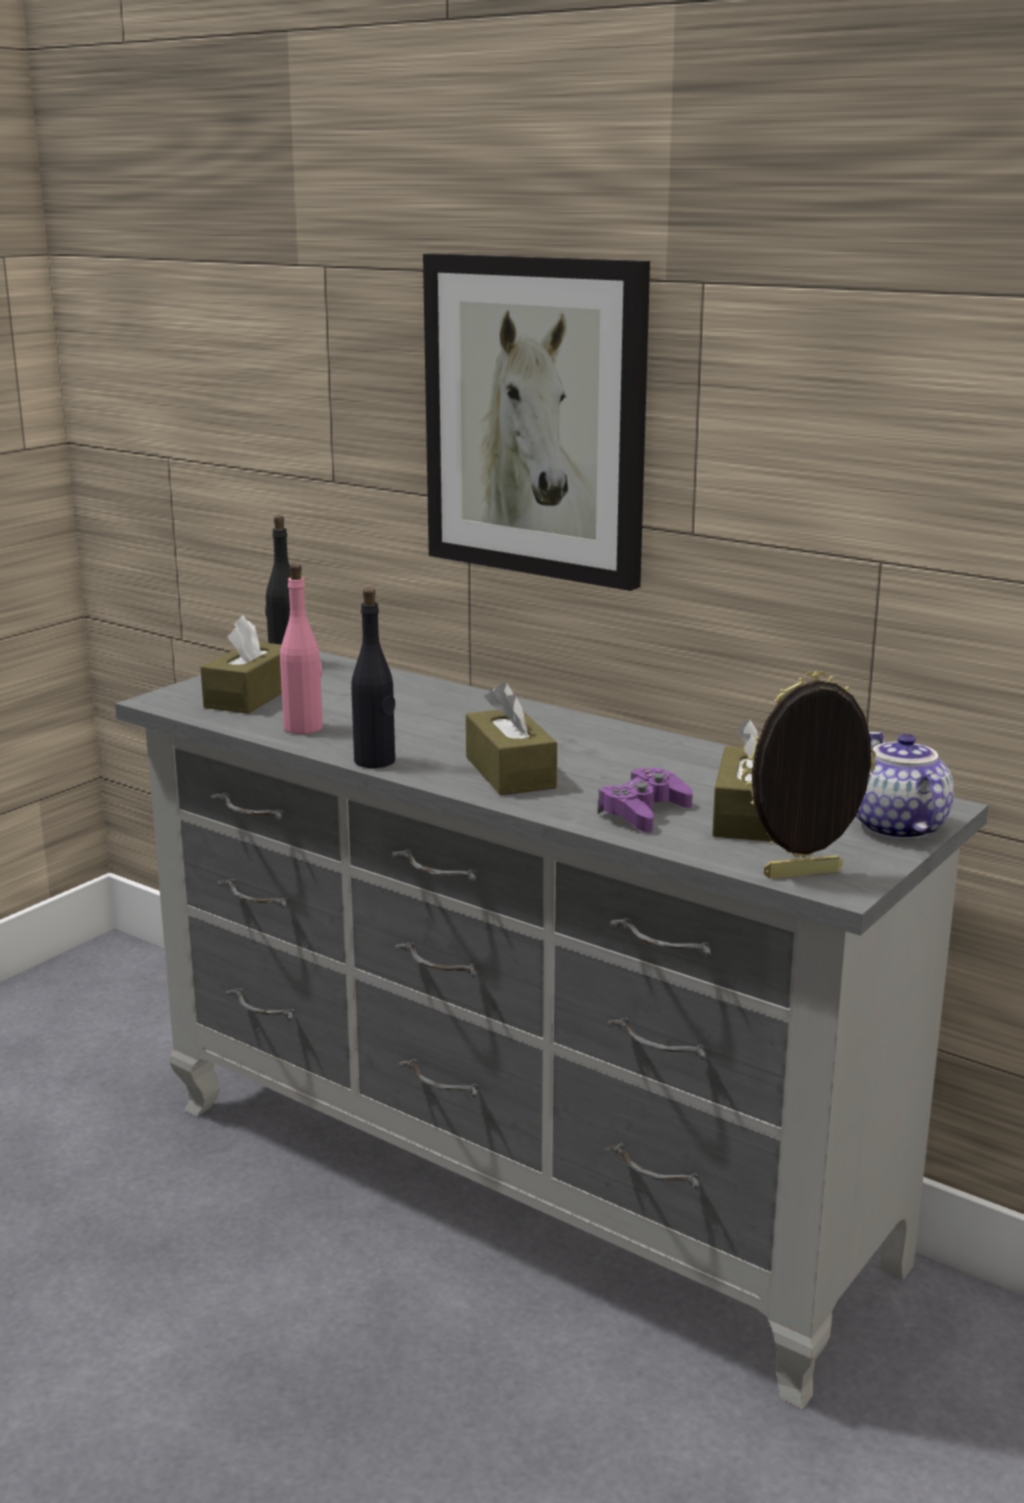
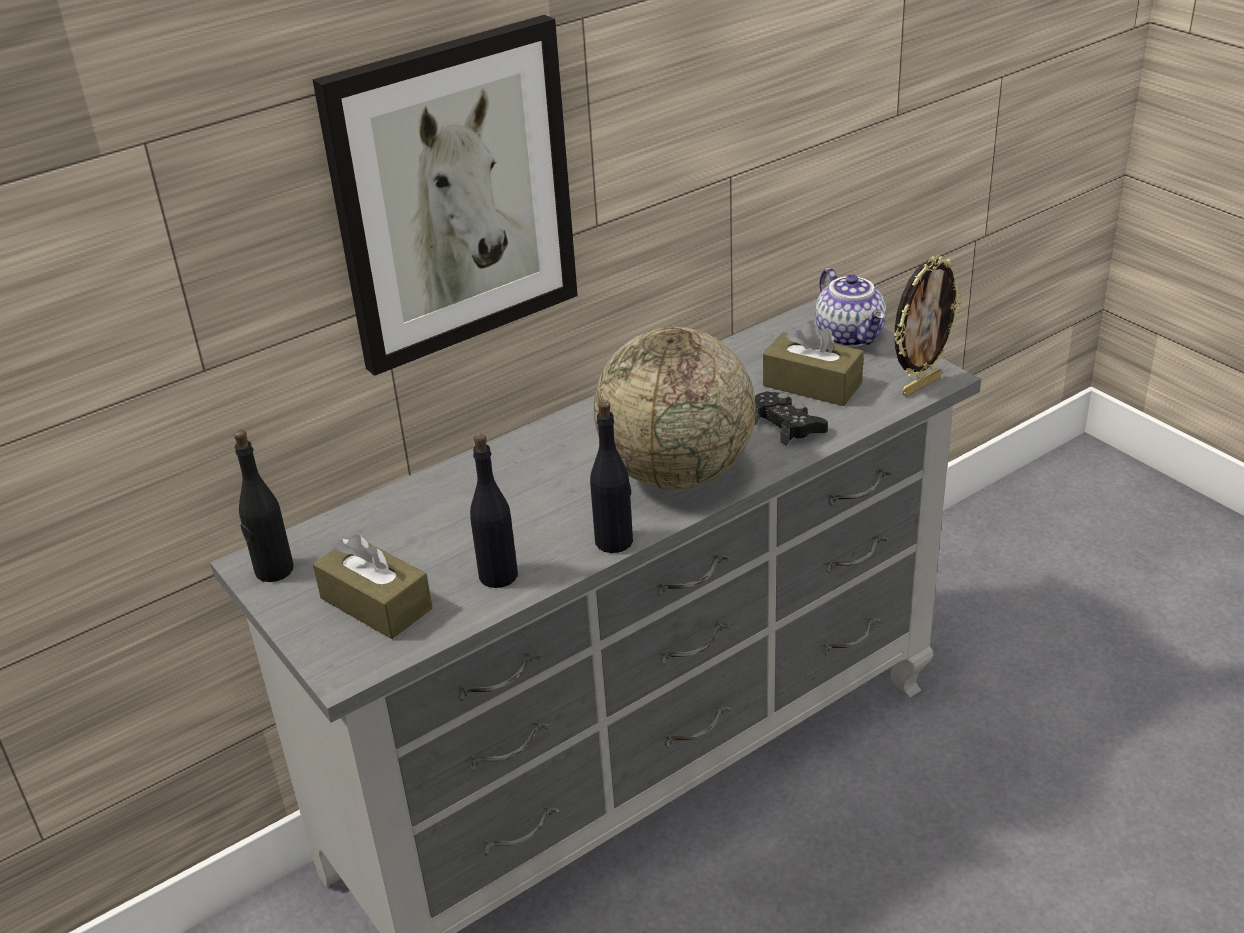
camera: 70 degrees left, 15 degrees up
pink bottle [280,563,323,734] -> black bottle [470,433,518,588]
brown tissue box [466,682,557,795] -> globe [594,327,756,490]
purple game controller [597,768,693,833] -> black game controller [754,391,828,446]
picture frame [741,671,877,879] -> picture frame turned 135 degrees counterclockwise [894,256,962,397]
teapot [856,732,954,840] -> teapot turned 120 degrees counterclockwise [815,268,886,347]

